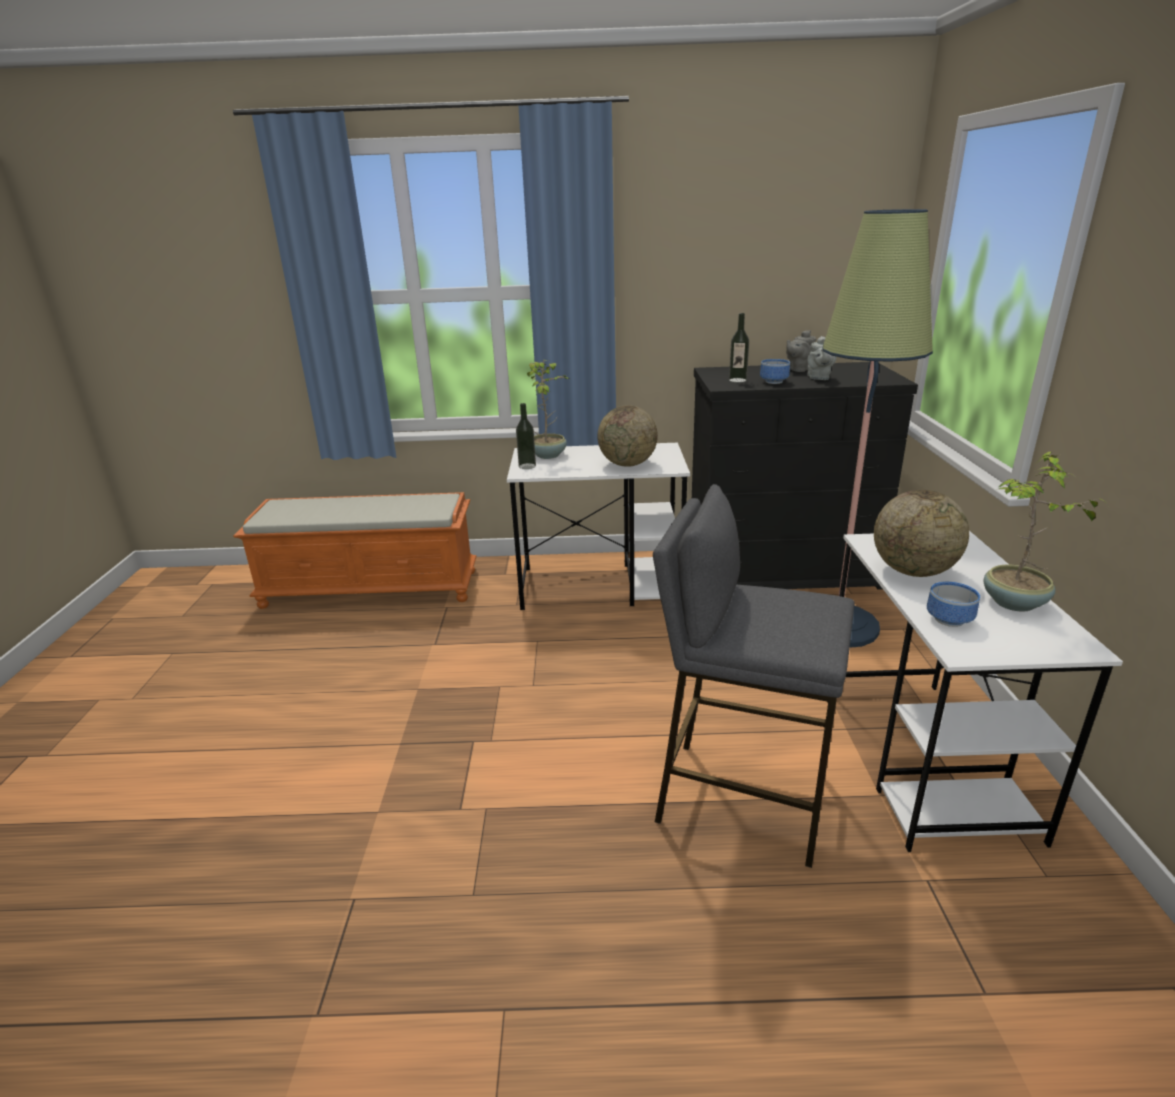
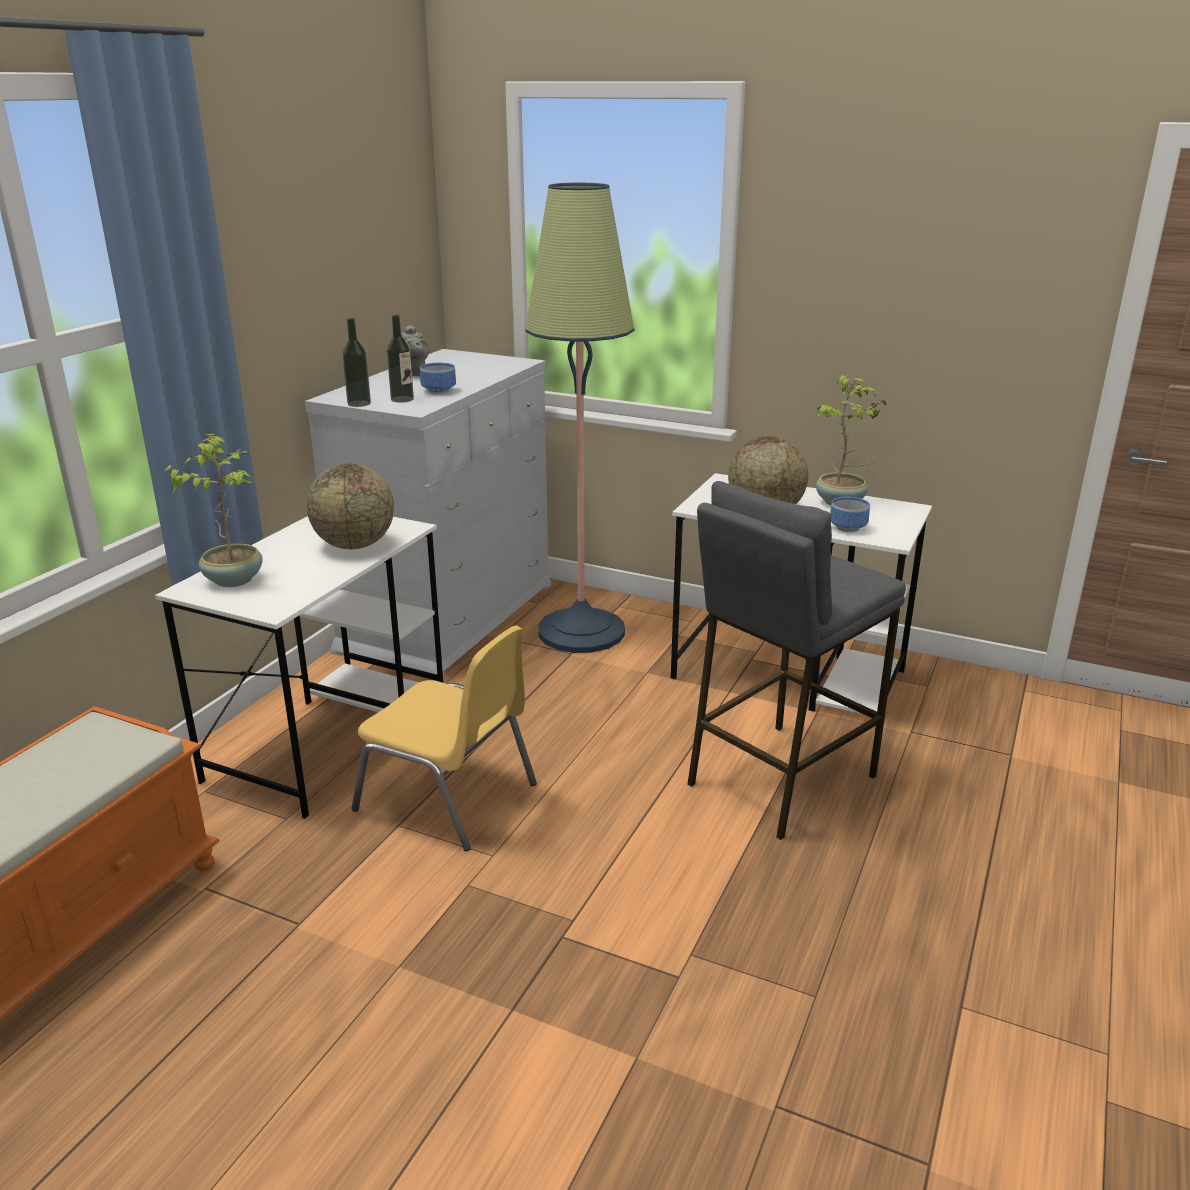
camera: 65 degrees left, 0 degrees up
bottle [516,403,536,469] -> bottle moved to [342,318,371,407]
black dresser [692,362,918,590] -> white dresser [305,349,551,676]
grey teapot [807,336,837,380] -> none
none -> yellow chair [351,626,537,851]

